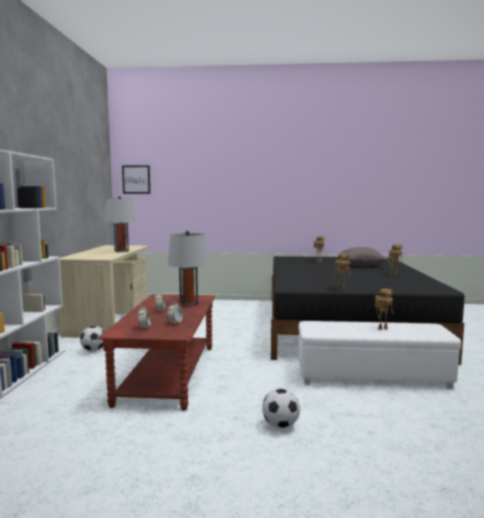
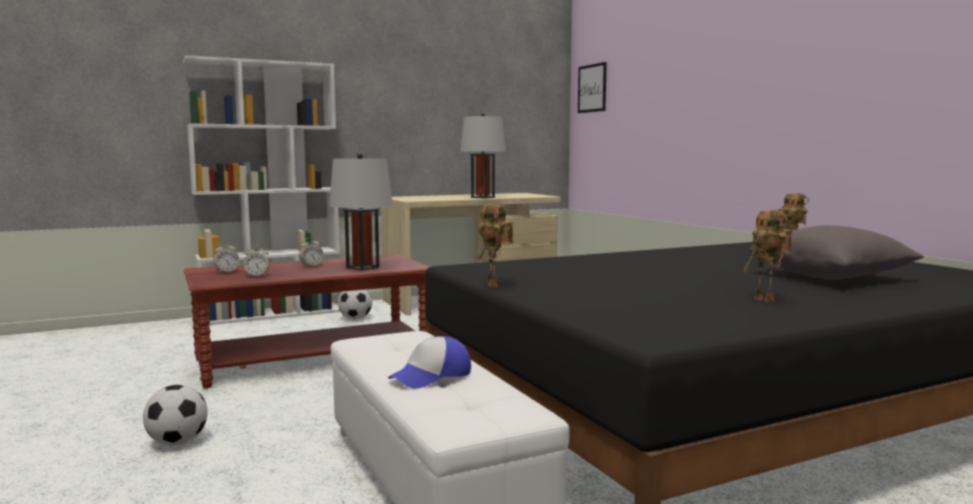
camera: 60 degrees right, 0 degrees up
toy robot [375,289,393,330] -> cap [388,336,471,389]

